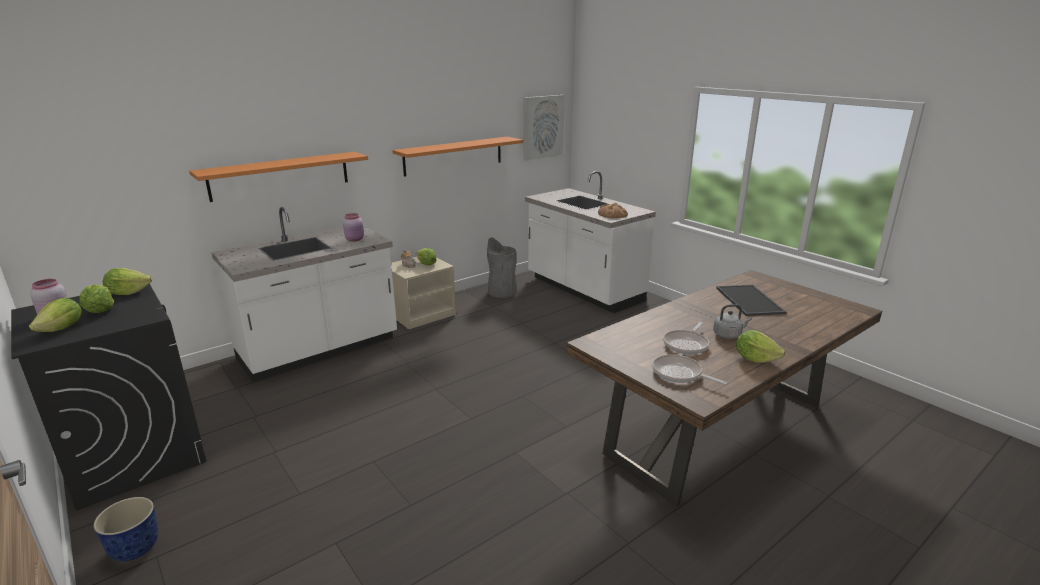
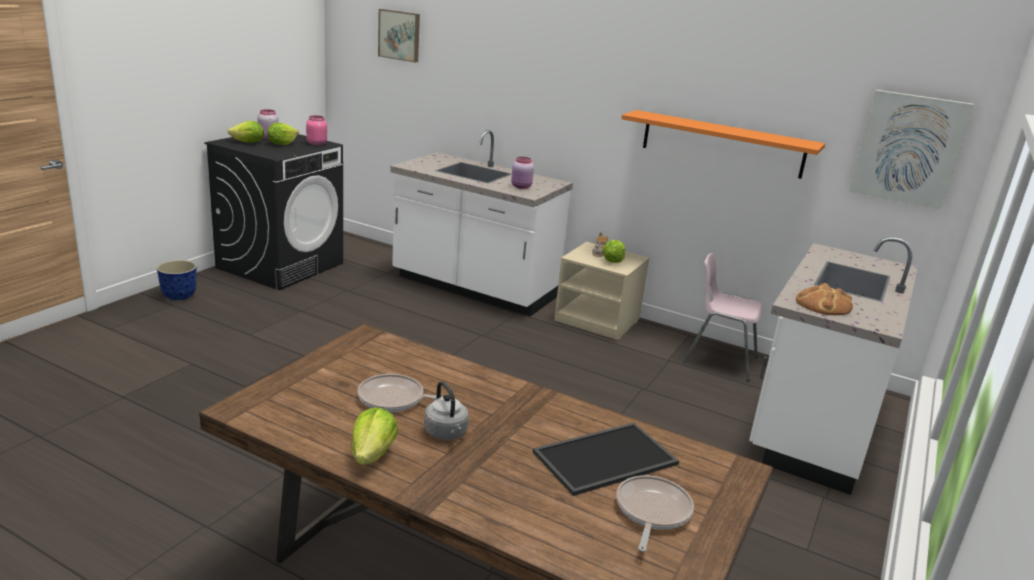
camera: 65 degrees right, 0 degrees up
lettuce [103,268,152,295] -> pink jar [306,116,327,146]
orange shelf [189,152,368,202] -> none
grey trash can [487,237,517,298] -> pink chair [683,253,762,381]
frying pan [652,354,727,385] -> frying pan moved to [616,475,694,552]
none -> picture [378,9,420,62]

